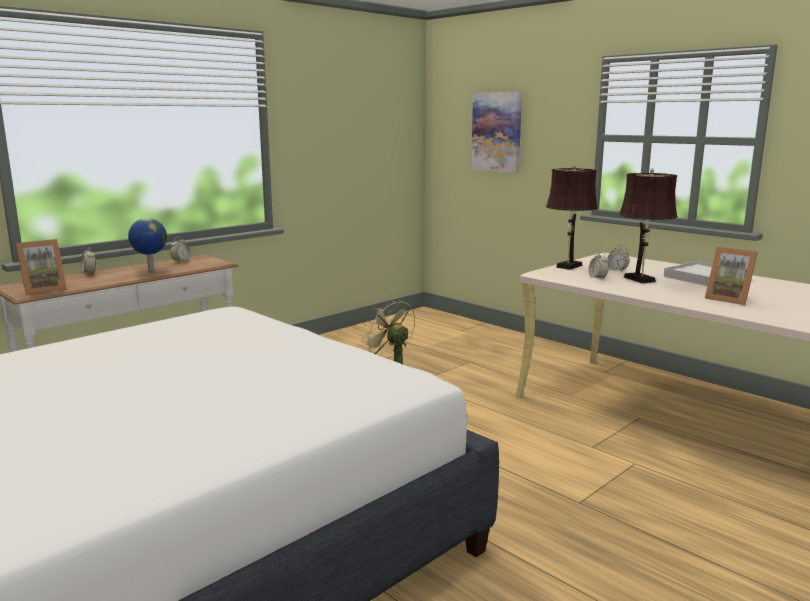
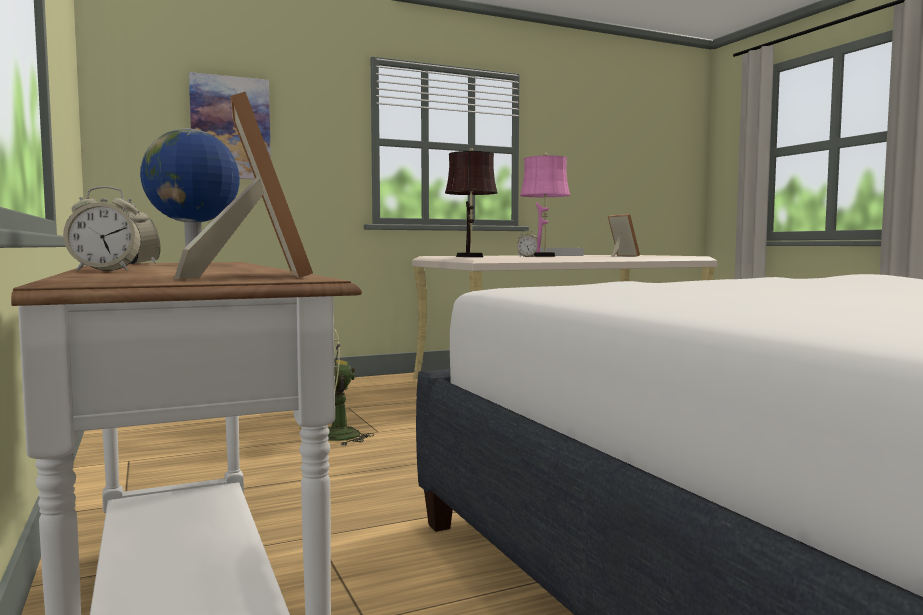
camera: 70 degrees left, 10 degrees down
alarm clock [607,245,630,271] -> none
brown table lamp [619,169,678,284] -> pink table lamp [520,153,570,257]
picture frame [705,247,758,305] -> picture frame turned 90 degrees counterclockwise [608,214,640,256]

